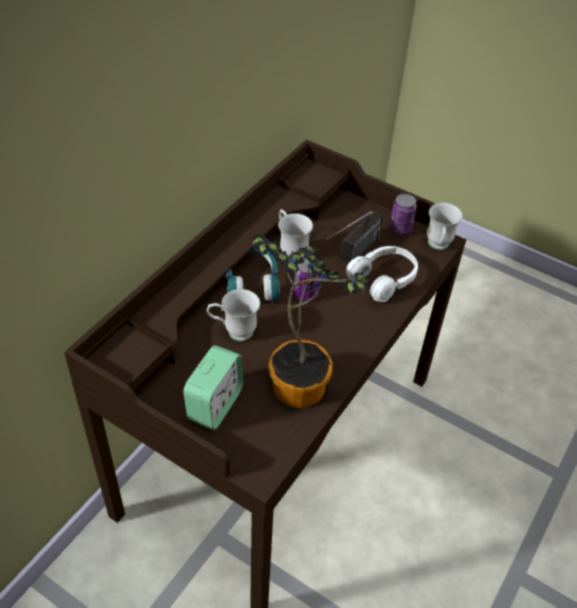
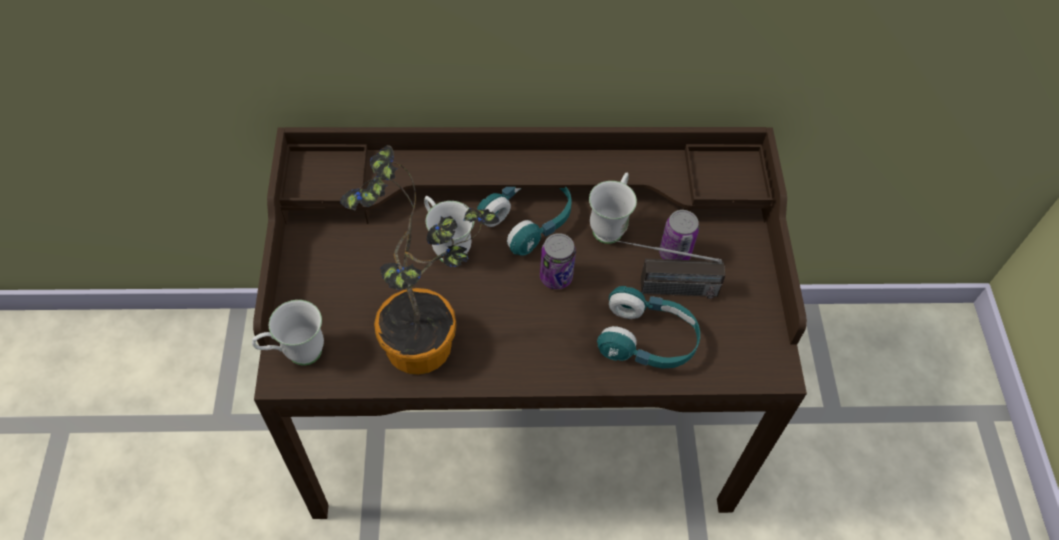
camera: 55 degrees right, 10 degrees up
alarm clock [183,345,243,430] -> none
white headphones [346,246,418,302] -> turquoise headphones [597,286,700,368]
can [389,194,417,236] -> can moved to [659,210,699,260]
white mug [427,203,463,250] -> white mug moved to [252,300,324,365]

